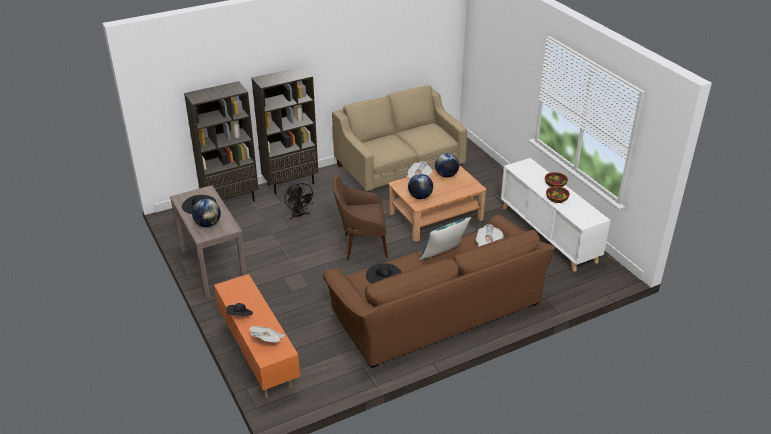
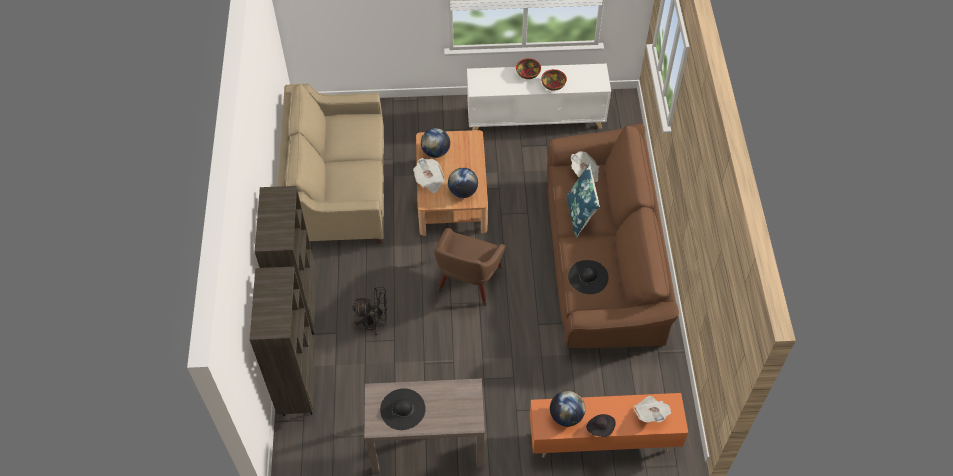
camera: 65 degrees left, 20 degrees up
globe [192,199,221,227] -> globe moved to [550,391,585,427]

